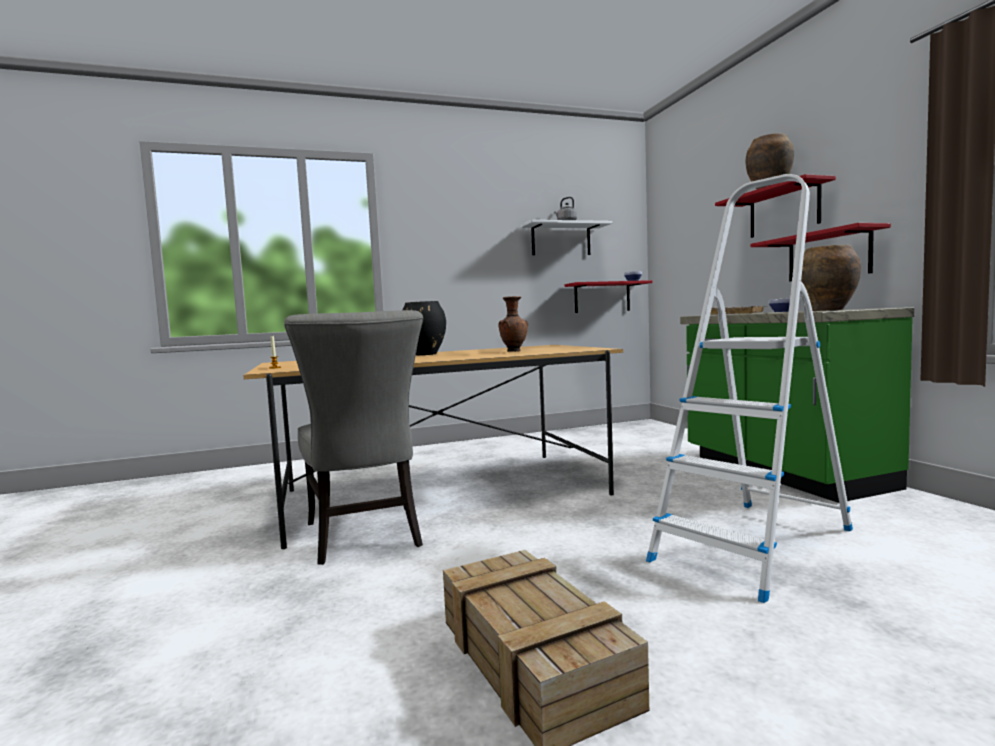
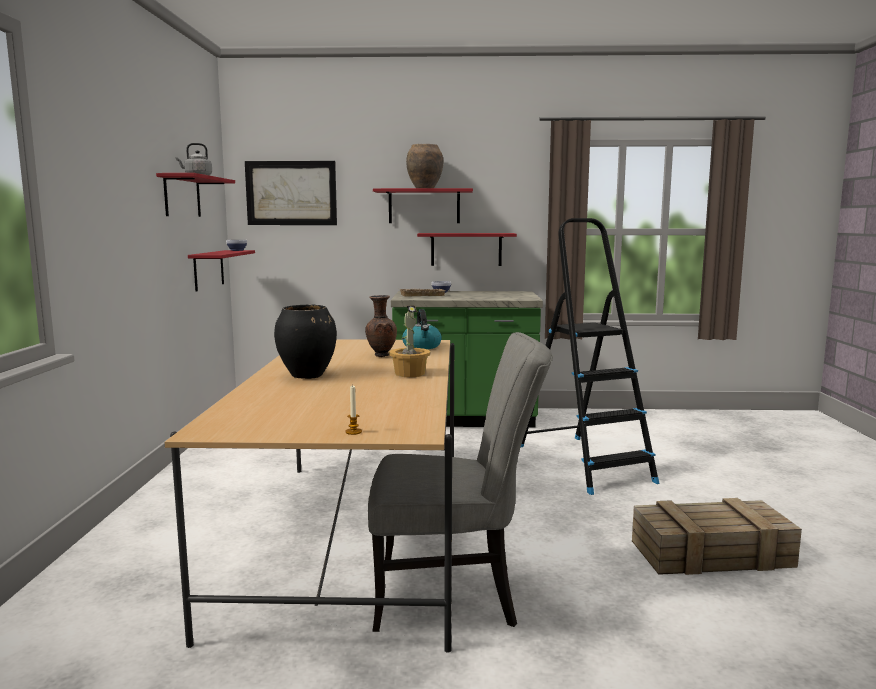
camera: 70 degrees left, 5 degrees up
white shelf [521,220,612,255] -> red shelf [156,173,235,217]
white step ladder [646,174,853,603] -> black step ladder [521,218,659,495]
brown vase [801,245,861,311] -> none
none -> picture [245,161,337,225]
none -> potted plant [389,305,430,377]
none -> kettle [402,309,442,349]

